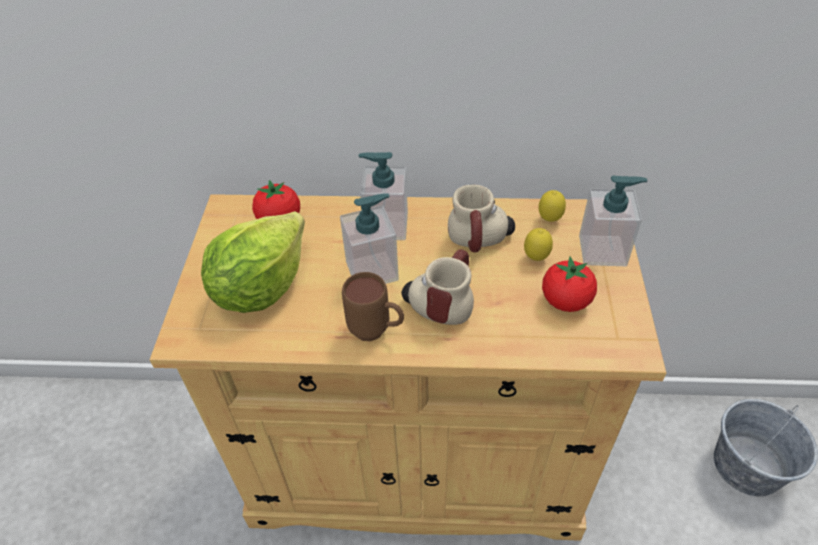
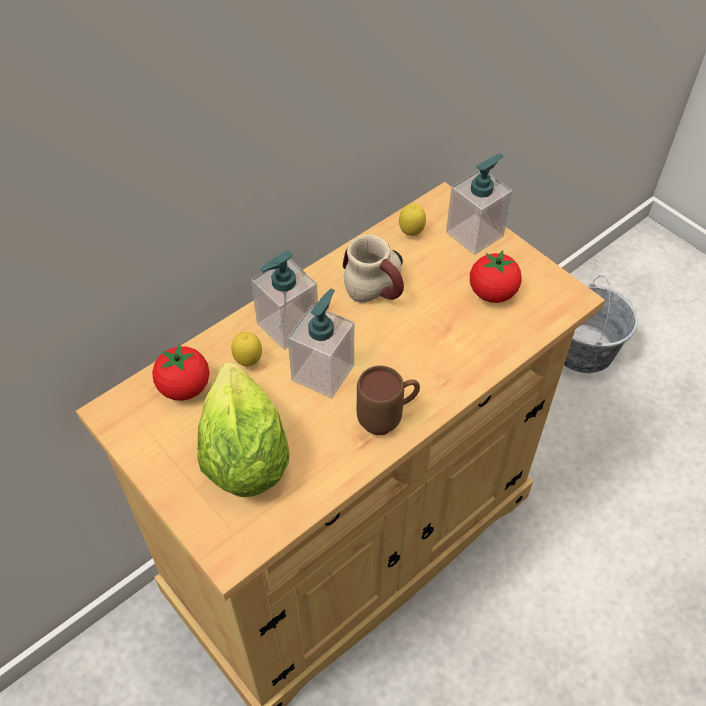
camera: 45 degrees left, 5 degrees up
mug [402,250,474,325] -> none
lemon [524,228,553,261] -> lemon moved to [231,332,262,366]

